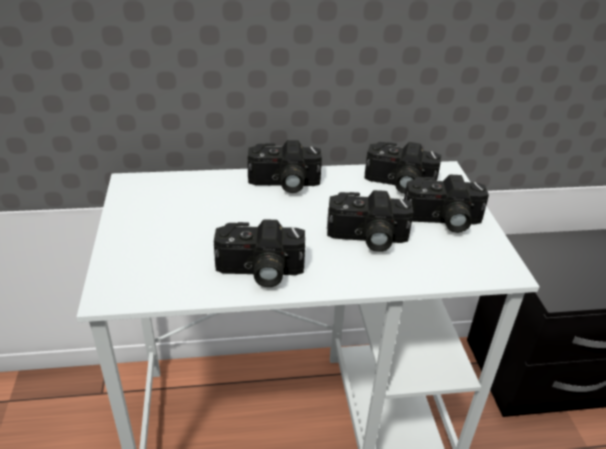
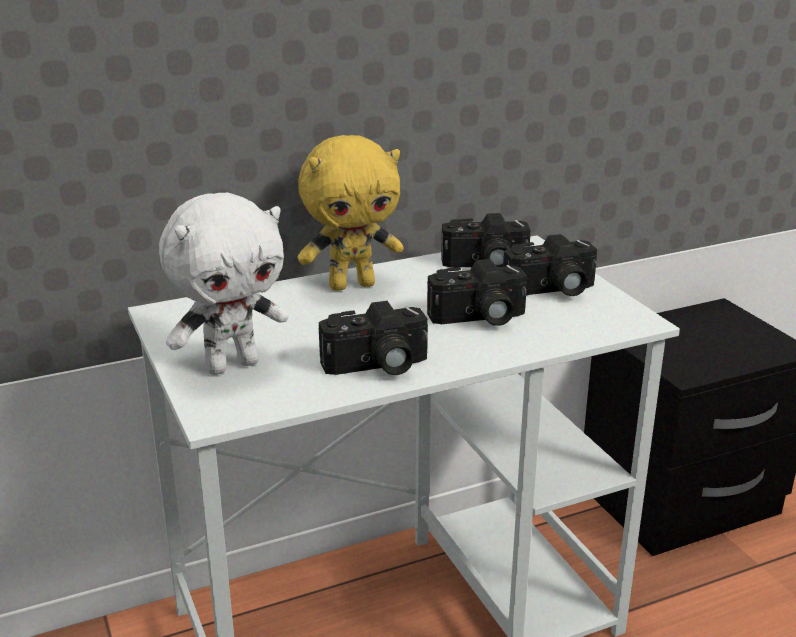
camera: 15 degrees left, 10 degrees down
camera [247,140,322,193] -> yellow plush toy [298,135,404,291]
none -> white plush toy [159,192,288,375]

